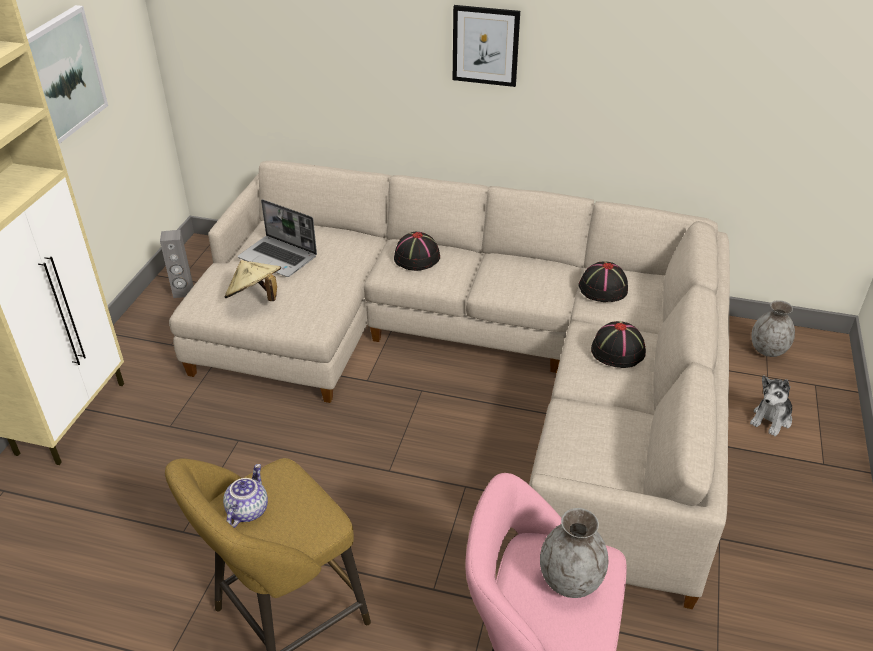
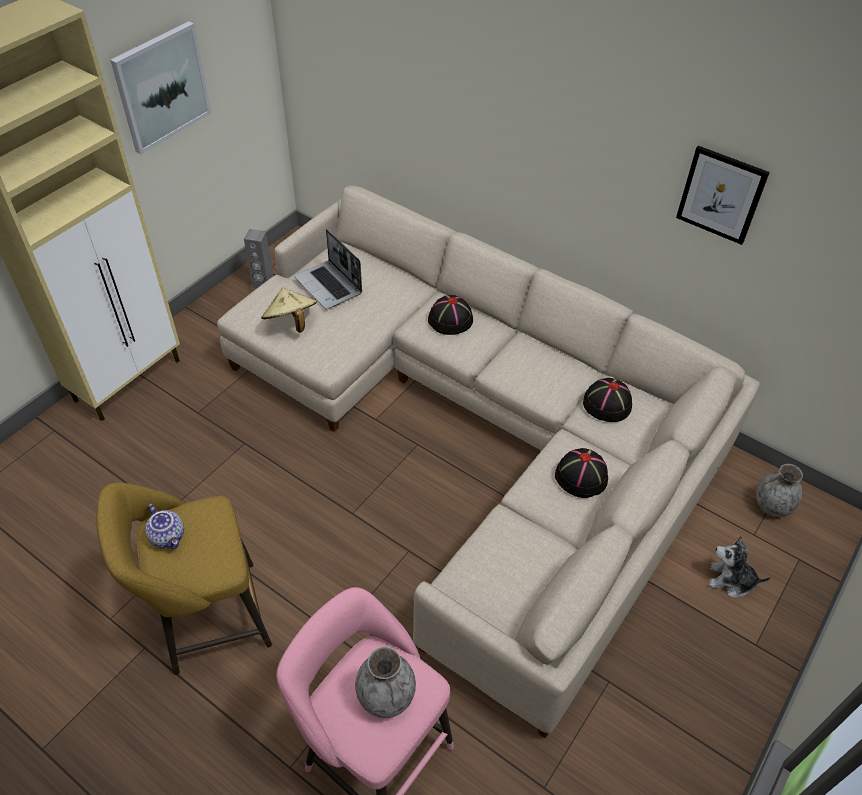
camera: 20 degrees right, 10 degrees up
teapot [223,464,268,528] -> teapot turned 105 degrees clockwise [145,504,184,549]
picture [453,5,520,87] -> picture moved to [676,146,770,245]
plush toy [750,376,792,436] -> plush toy turned 45 degrees clockwise [709,535,771,597]

